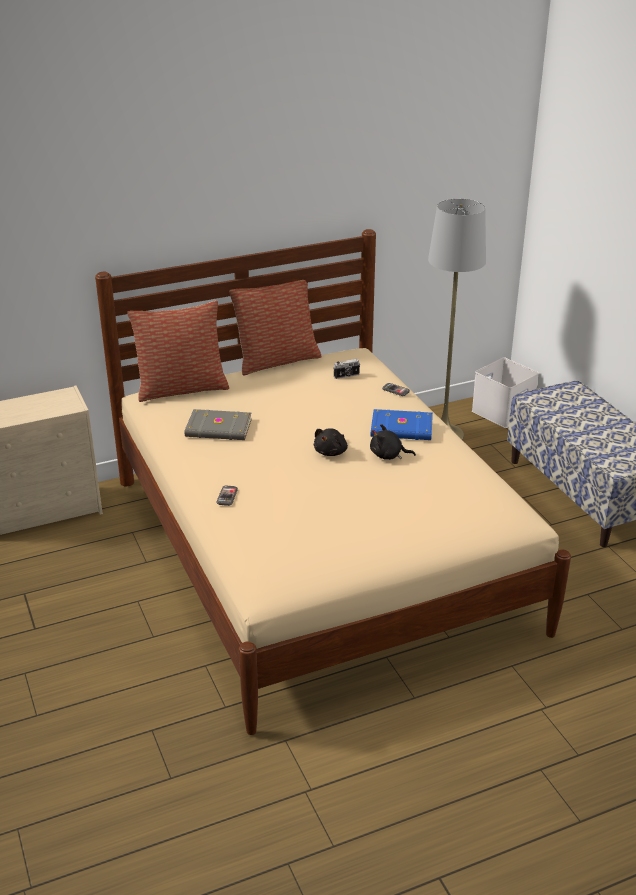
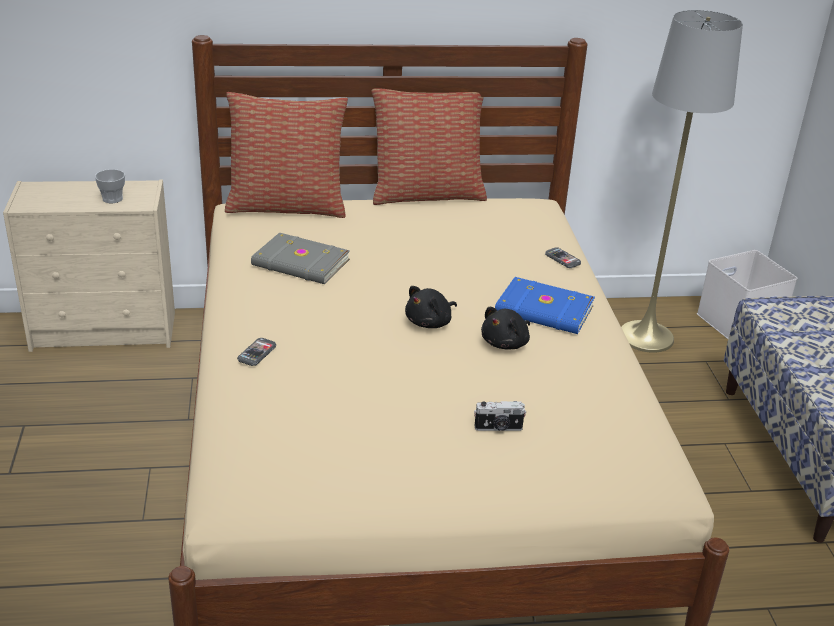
camera: 15 degrees right, 0 degrees up
camera [333,359,360,379] -> camera moved to [474,401,526,431]
black plush toy [370,424,416,460] -> black plush toy turned 75 degrees counterclockwise [481,307,530,350]
none -> cup [95,169,125,203]

